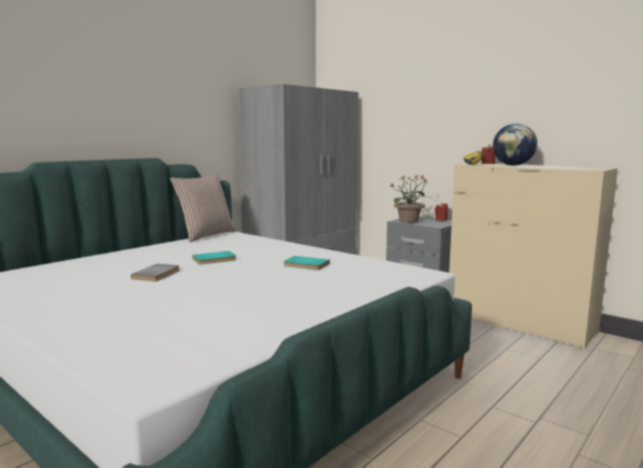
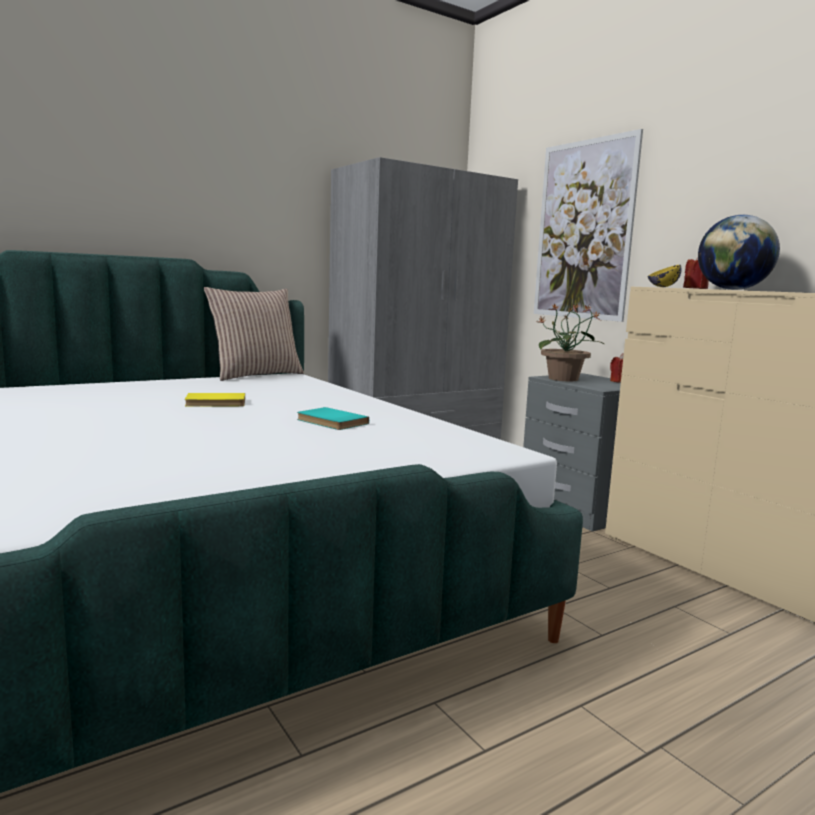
camera: 15 degrees right, 0 degrees up
grey book [131,264,180,281] -> none
turquoise book [193,251,236,265] -> yellow book [185,393,245,407]
none -> picture [534,129,643,322]

